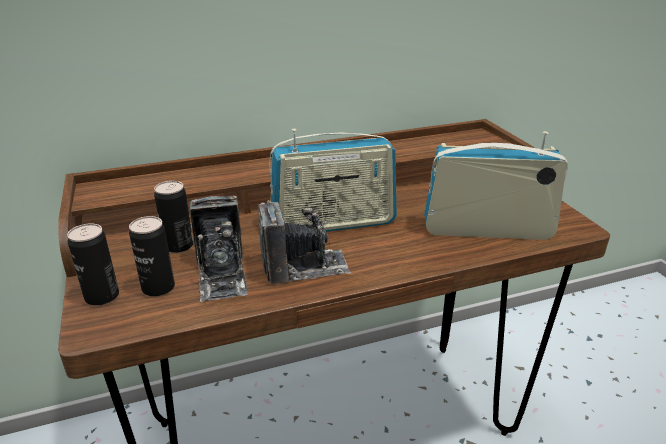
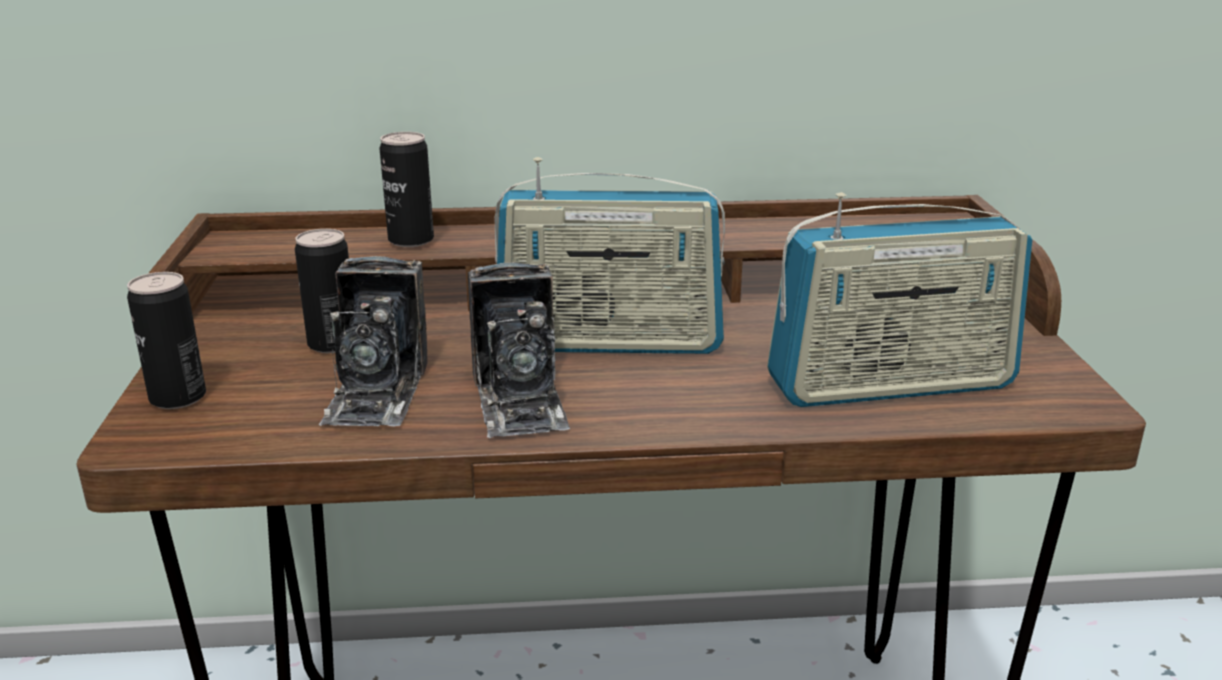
camera: 15 degrees right, 5 degrees down
can [129,216,175,297] -> can moved to [379,132,434,247]
camera [258,200,351,284] -> camera turned 75 degrees clockwise [468,262,570,438]
radio [424,131,568,240] -> radio turned 150 degrees clockwise [767,192,1032,407]

